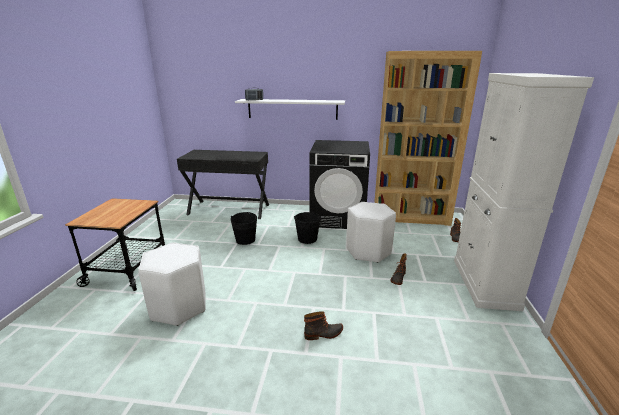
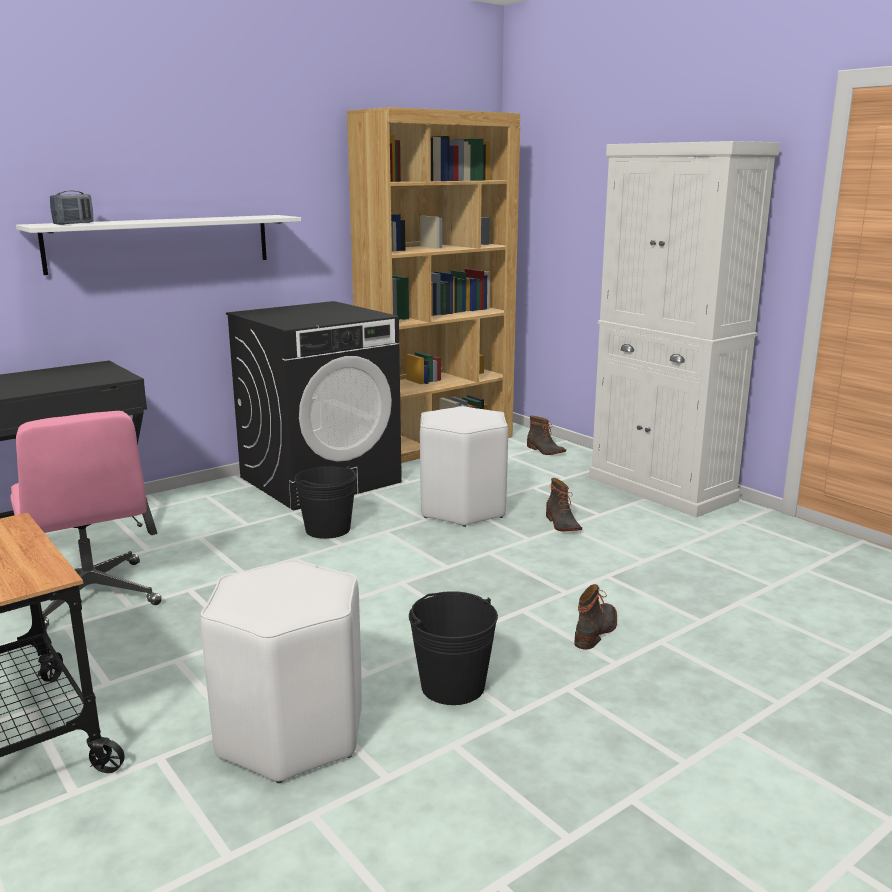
camera: 45 degrees left, 5 degrees down
black bucket [230,212,257,245] -> black bucket moved to [409,591,498,705]
none -> pink office chair [10,411,162,630]

